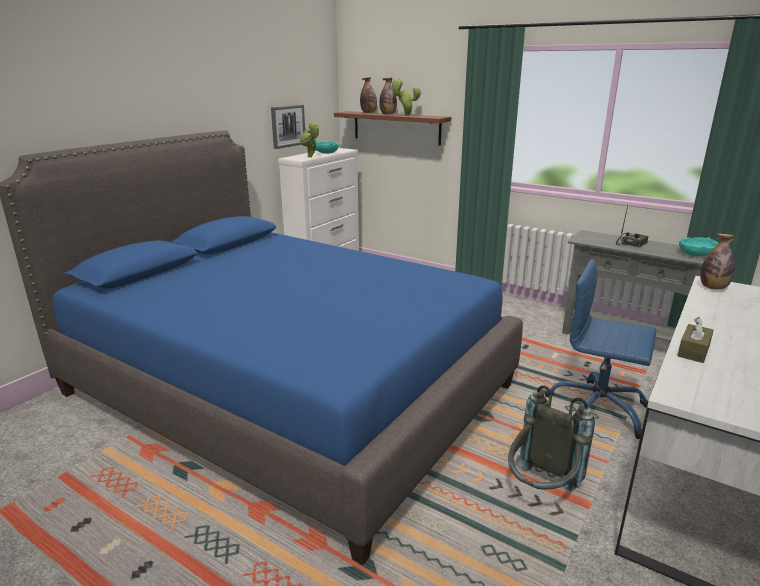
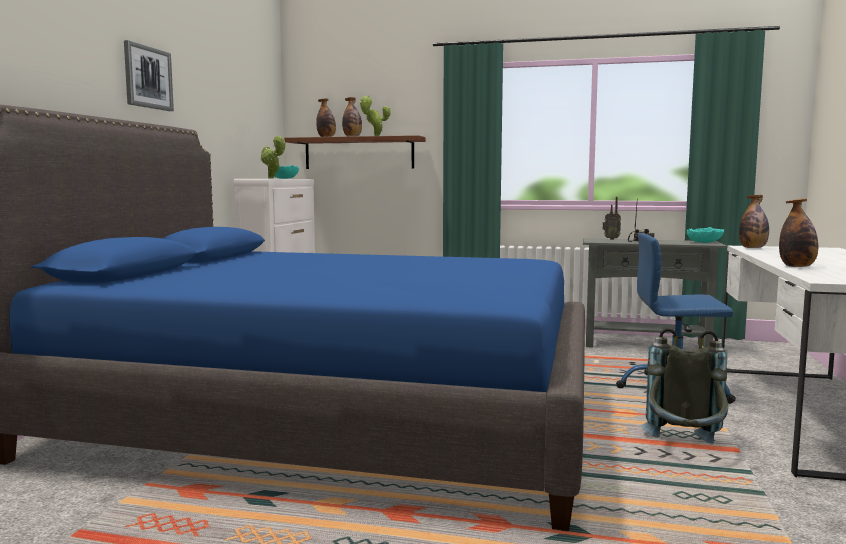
camera: 20 degrees left, 15 degrees down
picture [271,105,305,149] -> picture moved to [124,40,174,111]
brown tissue box [677,317,714,363] -> bottle [779,198,818,267]
none -> radio [602,197,621,240]

